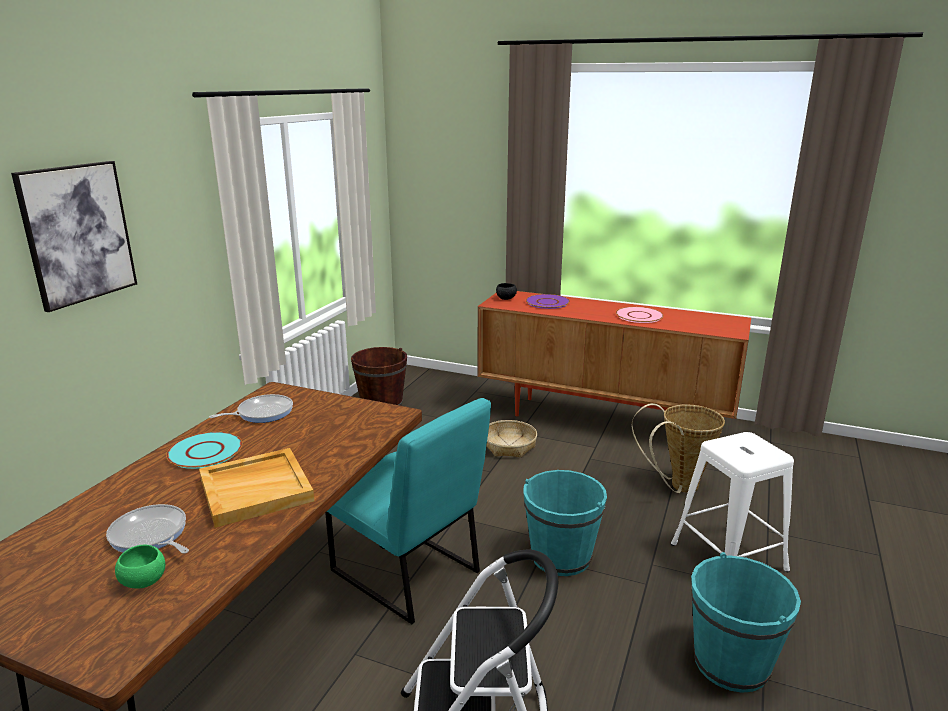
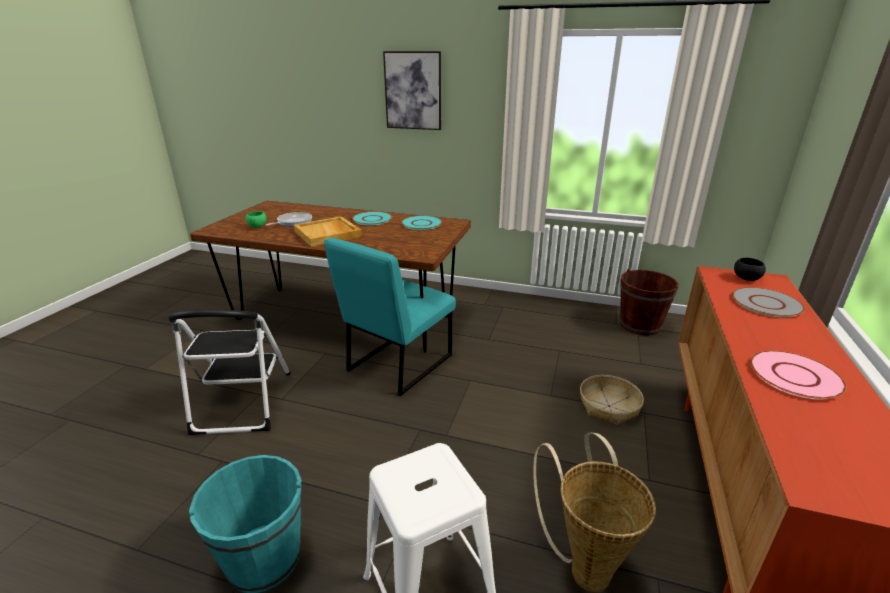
camera: 85 degrees right, 5 degrees up
frying pan [209,394,293,423] -> turquoise plate [401,216,442,230]
turquoise bucket [523,470,607,576] -> none
purple plate [526,294,570,309] -> grey plate [732,287,805,318]

